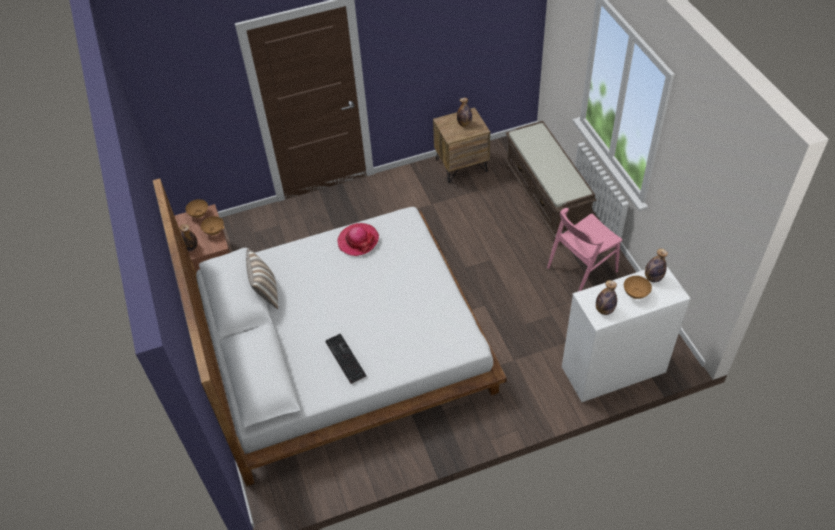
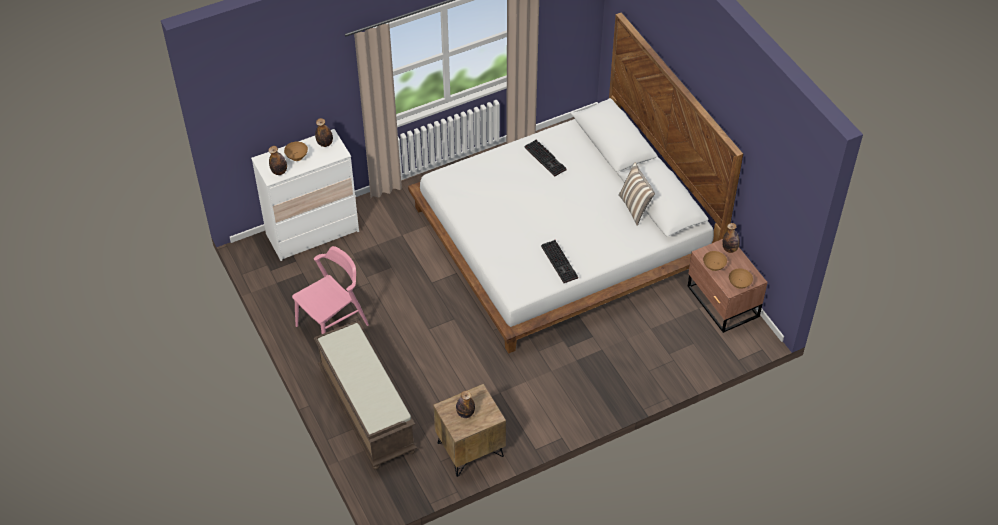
camera: 170 degrees right, 0 degrees up
hat [338,223,379,256] -> keyboard [541,240,578,283]

